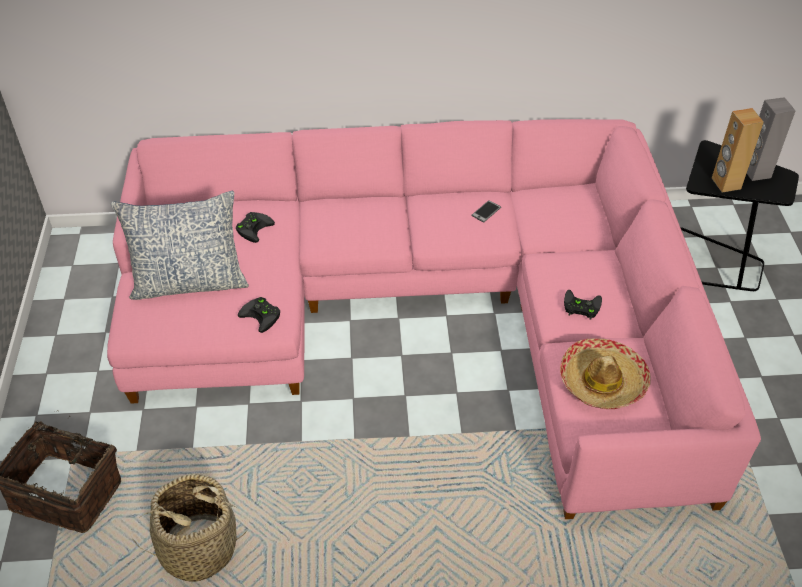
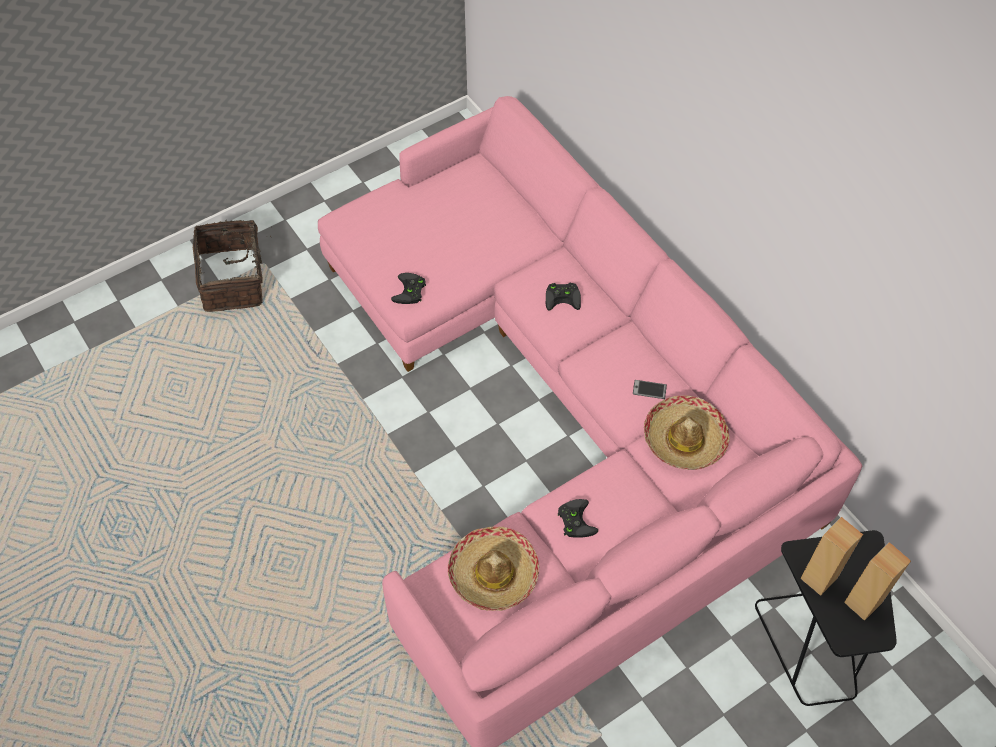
camera: 60 degrees right, 10 degrees up
pillow [111,191,249,300] -> none
basket [131,474,247,582] -> none
black game controller [236,212,275,243] -> black game controller moved to [546,283,581,311]
grey speaker [747,97,795,181] -> brown speaker [844,542,911,621]
none -> hat [644,395,729,470]

